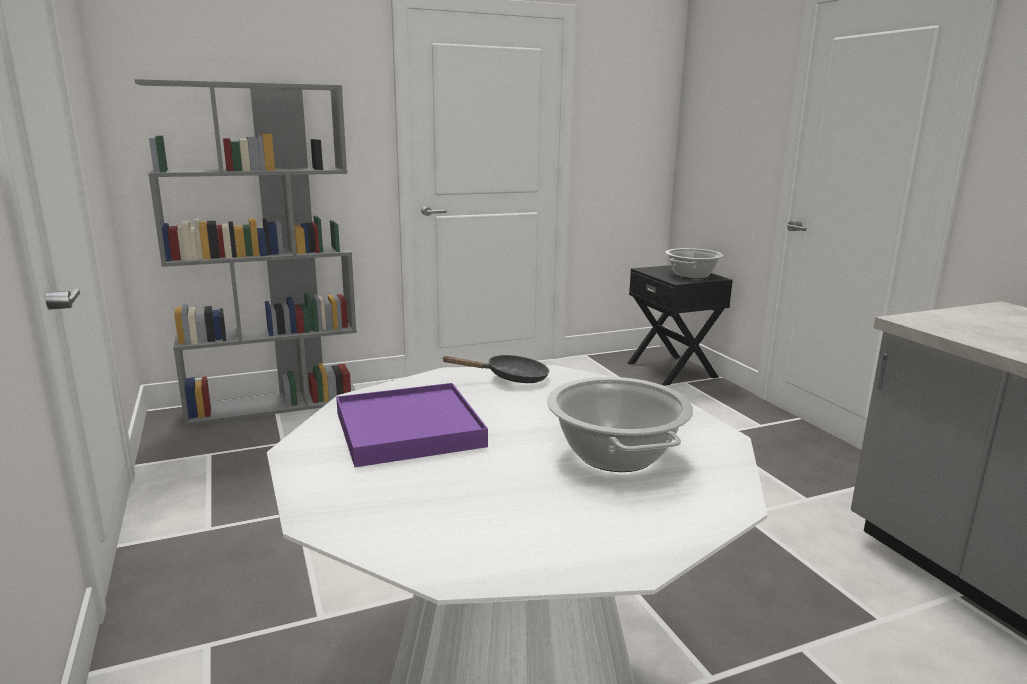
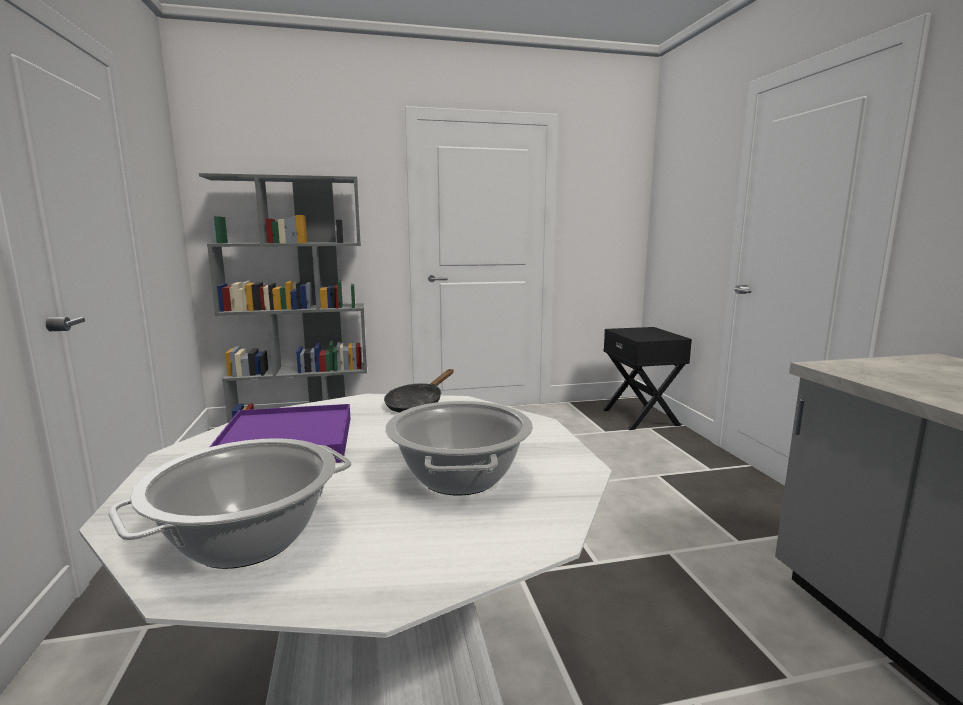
camera: 10 degrees right, 5 degrees down
black frying pan [441,355,549,383] -> black frying pan turned 120 degrees clockwise [384,369,453,413]
cooking pot [665,248,723,279] -> cooking pot moved to [108,438,351,569]

